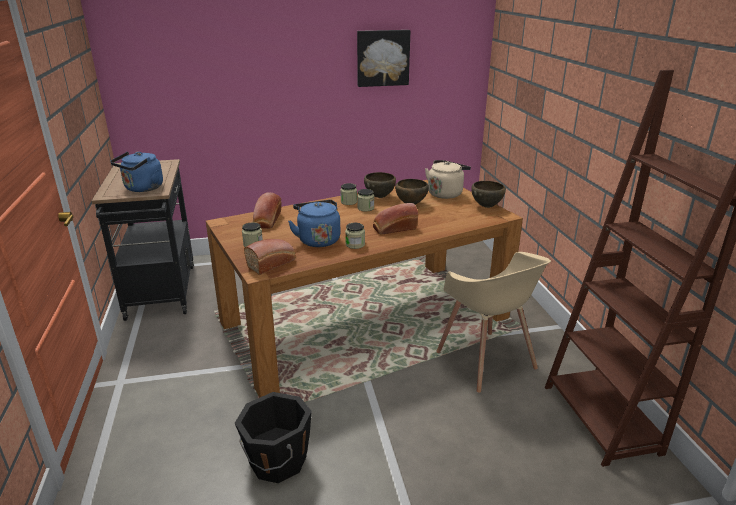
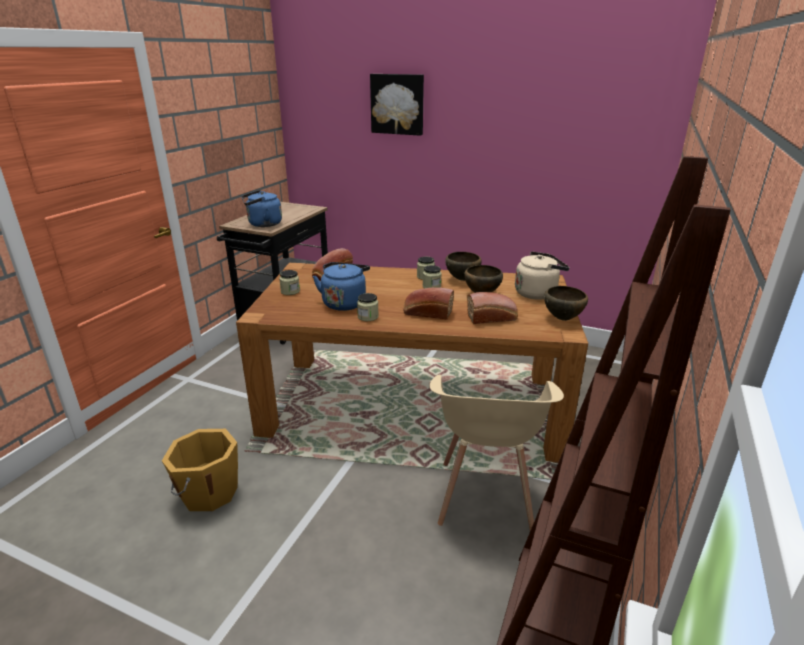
camera: 35 degrees right, 0 degrees up
black bucket [235,392,312,483] -> orange bucket [162,429,238,511]
bread [244,239,296,275] -> bread moved to [467,292,518,324]
picture [357,30,410,87] -> picture moved to [370,74,424,136]

